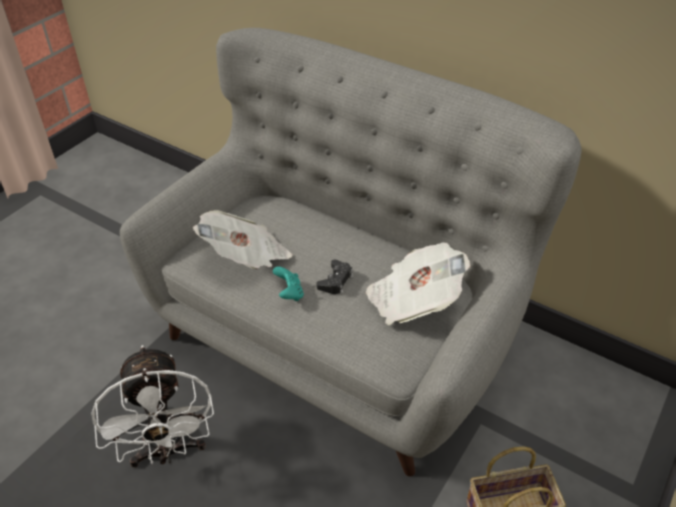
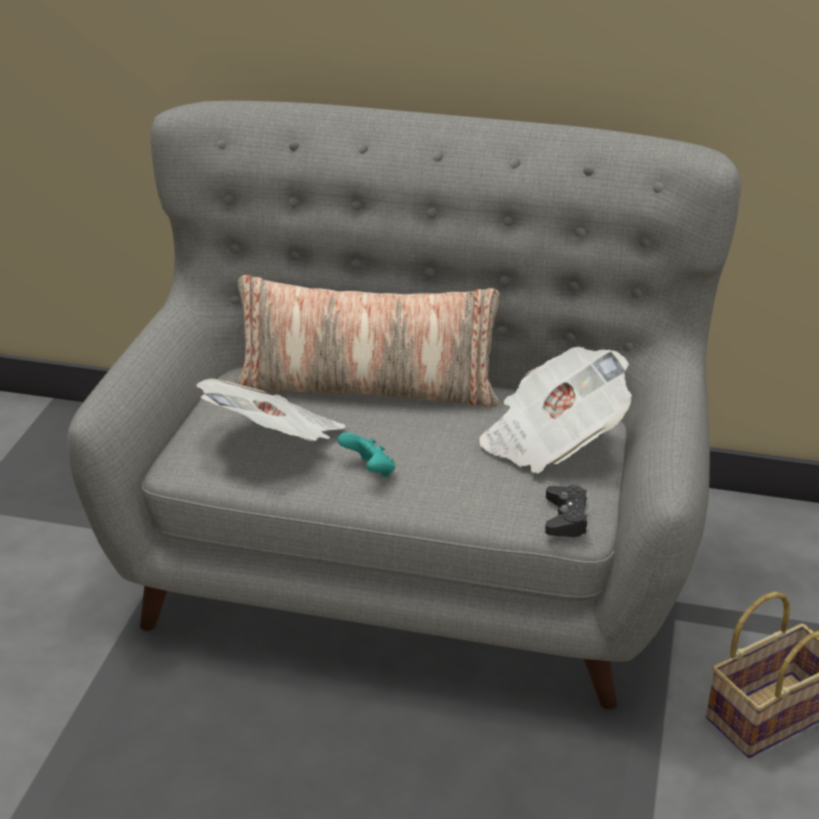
camera: 20 degrees left, 10 degrees down
white fan [91,345,214,467] -> none
black game controller [316,259,353,294] -> black game controller moved to [545,485,588,537]
none -> pillow [234,275,500,407]

